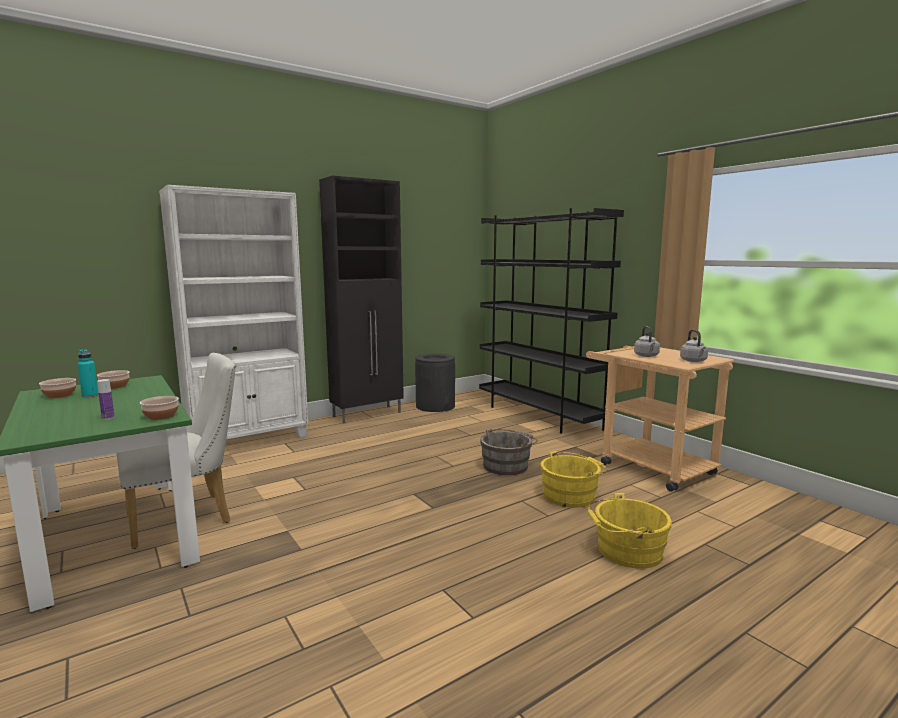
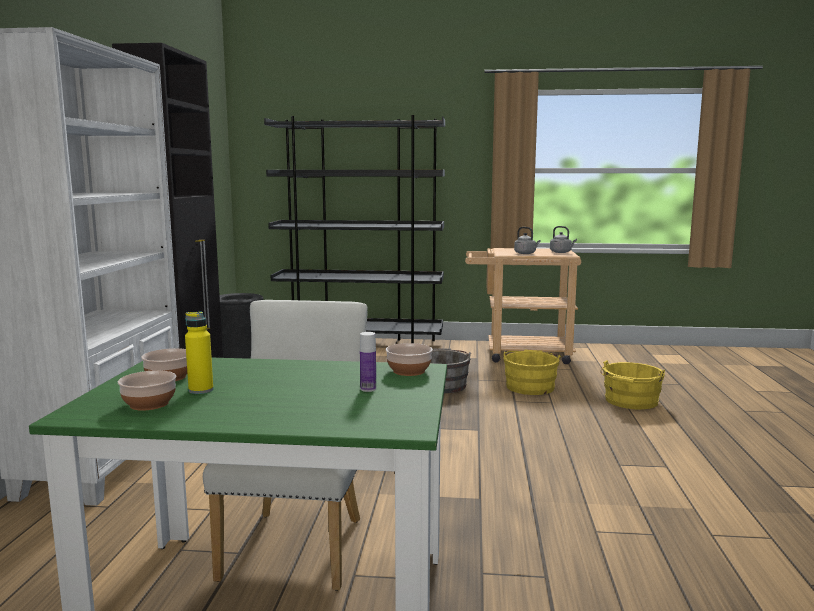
camera: 50 degrees left, 0 degrees up
turquoise bottle [78,349,99,398] -> yellow bottle [185,311,213,394]

